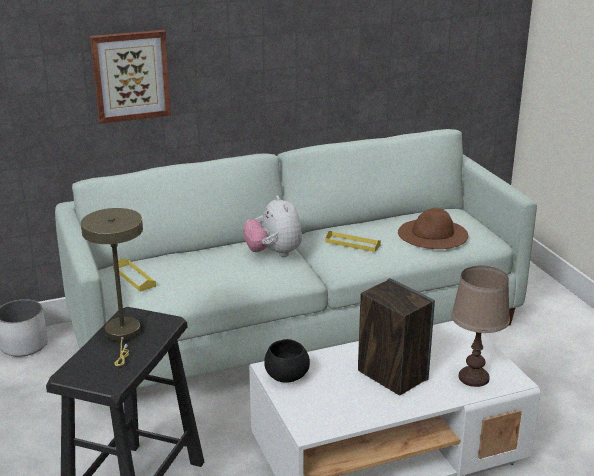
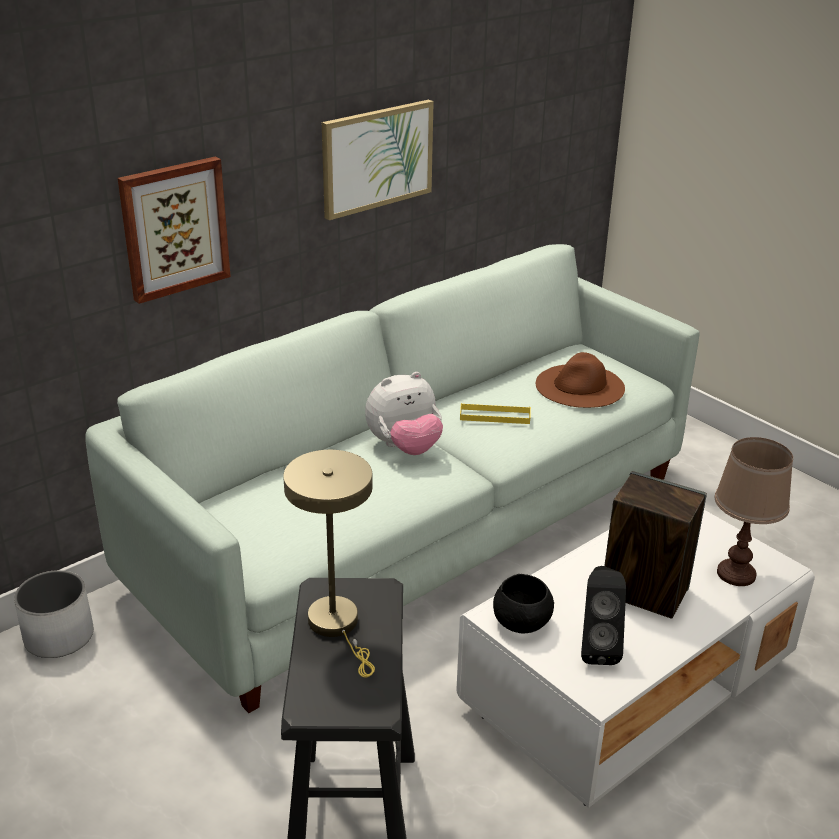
camera: 20 degrees left, 5 degrees up
yellow tray [113,258,156,292] -> none
plush toy [243,195,302,257] -> plush toy turned 75 degrees counterclockwise [365,372,443,455]
none -> picture [322,100,434,220]
none -> black speaker [581,566,626,665]

